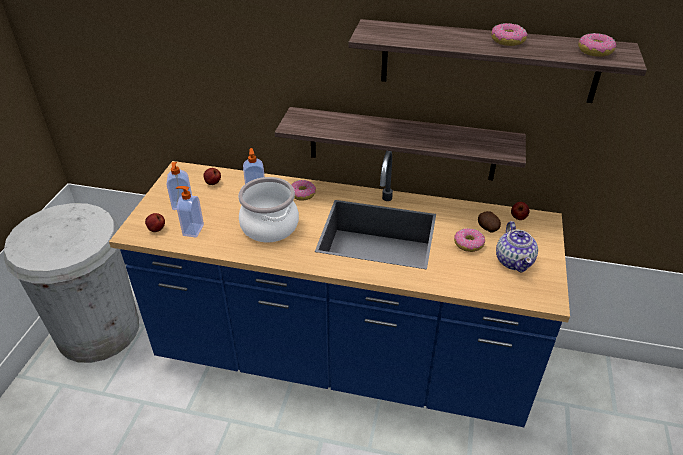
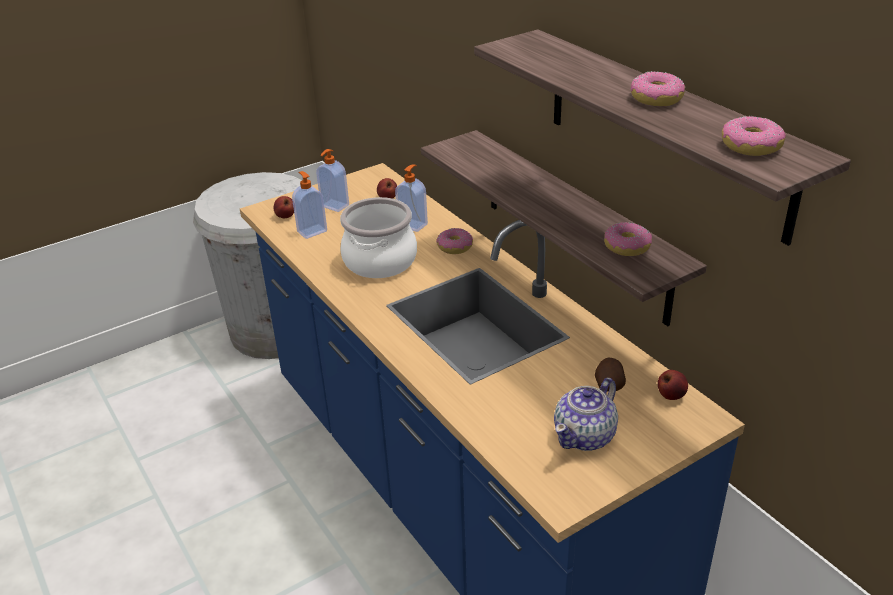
camera: 45 degrees right, 5 degrees down
donut [454,228,485,252] -> donut moved to [604,222,652,256]

